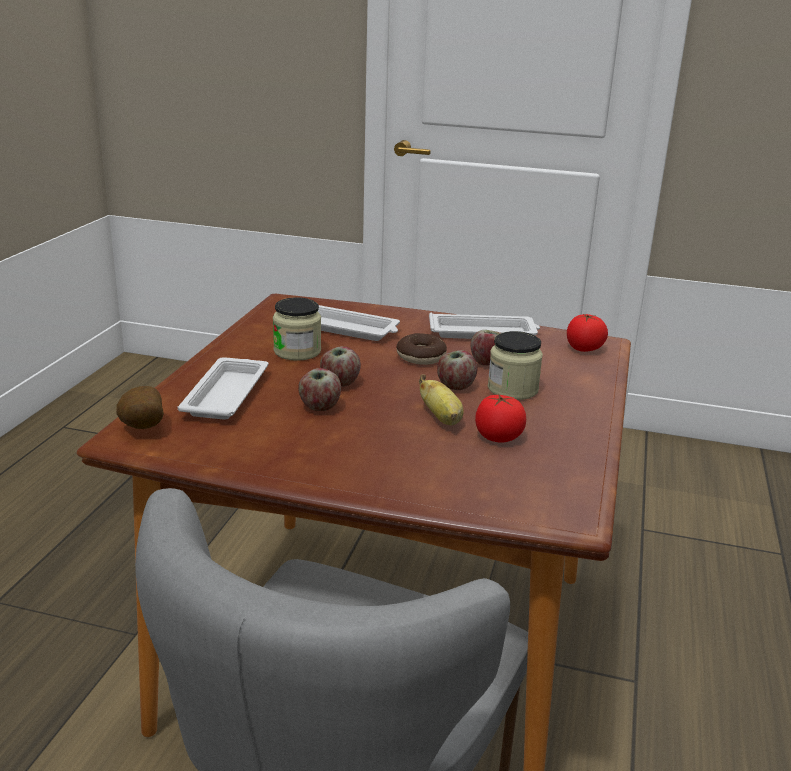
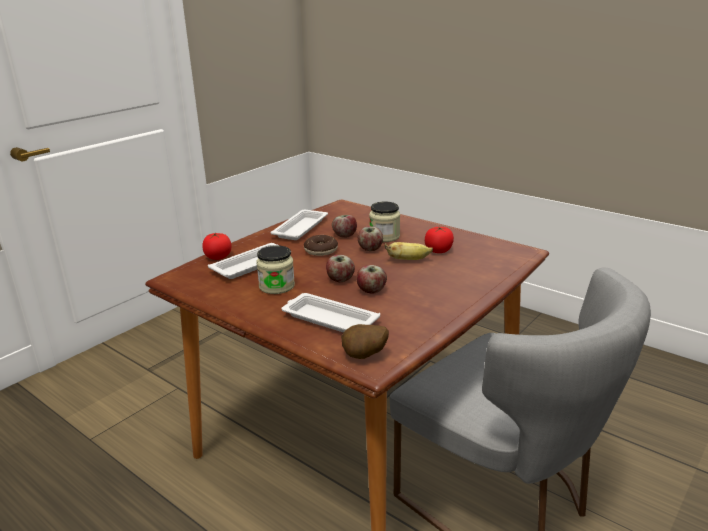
camera: 65 degrees left, 0 degrees up
tomato [567,313,608,352] -> tomato moved to [202,233,232,260]

